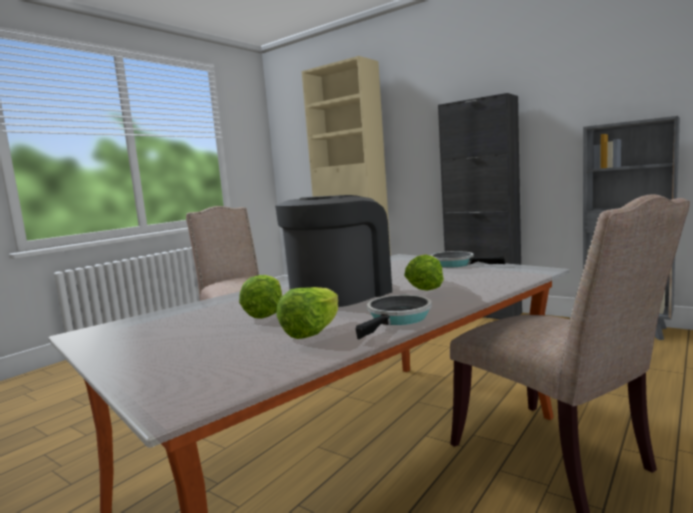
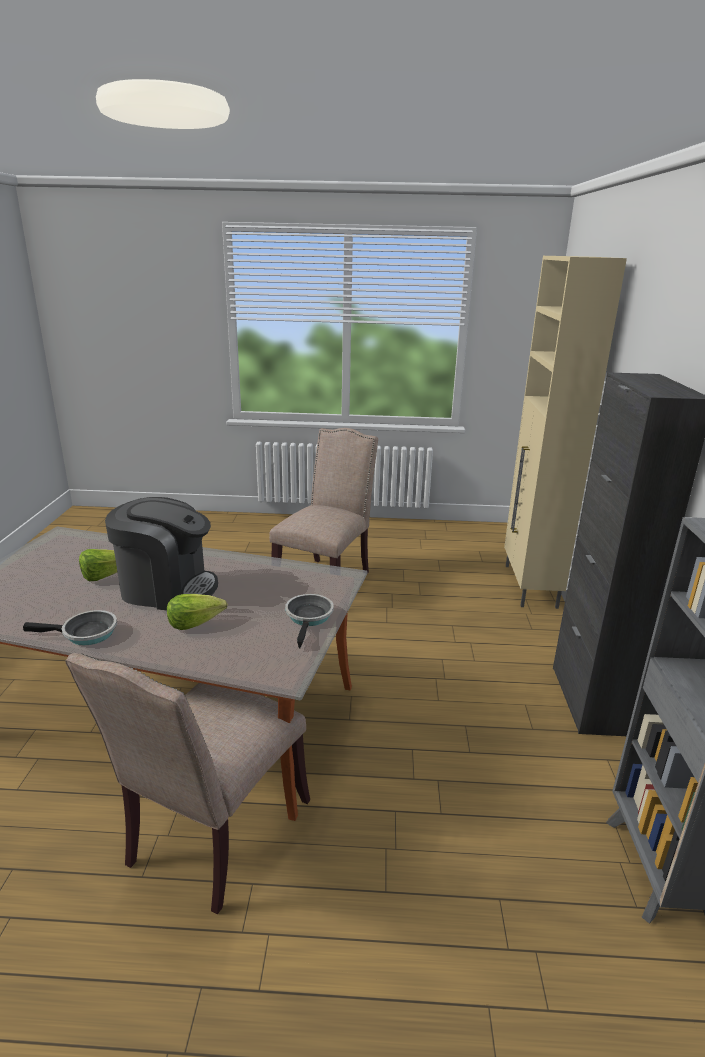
camera: 55 degrees right, 15 degrees up
lettuce [276,287,338,339] -> none

